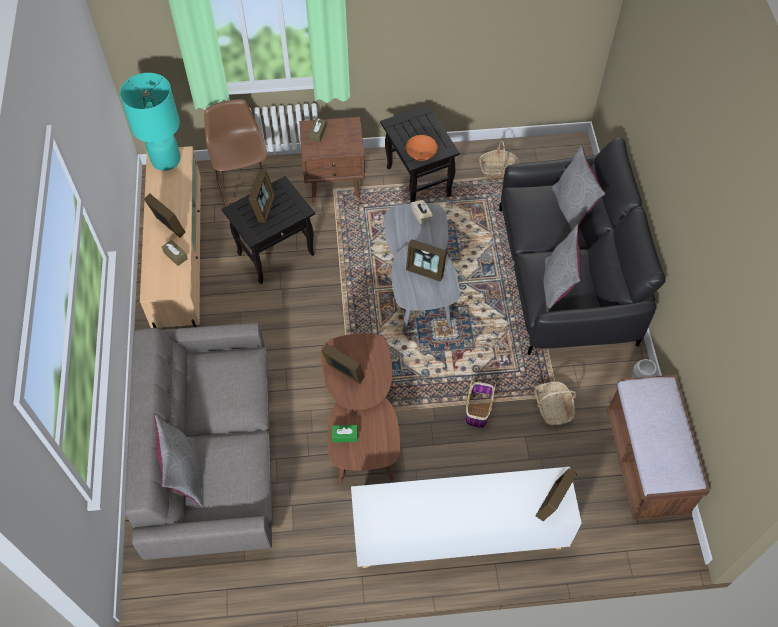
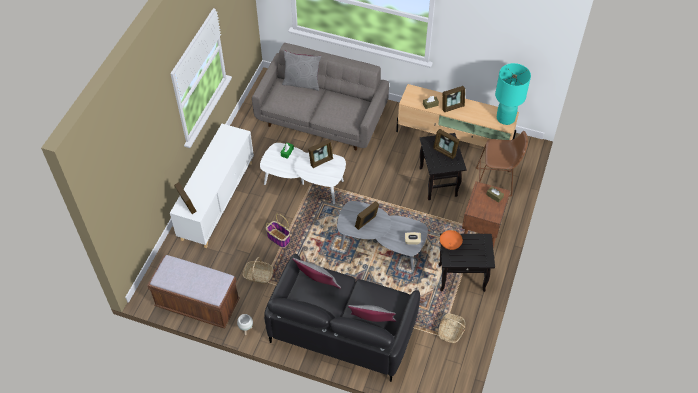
camera: 115 degrees right, 5 degrees down
brown coffee table [321,333,400,483] -> white coffee table [260,143,346,204]

